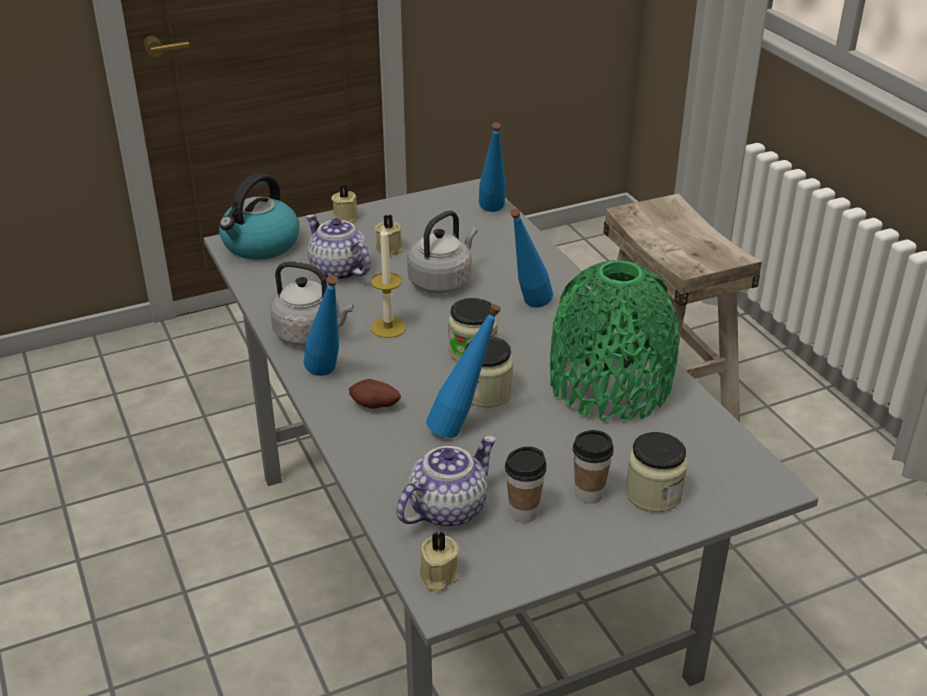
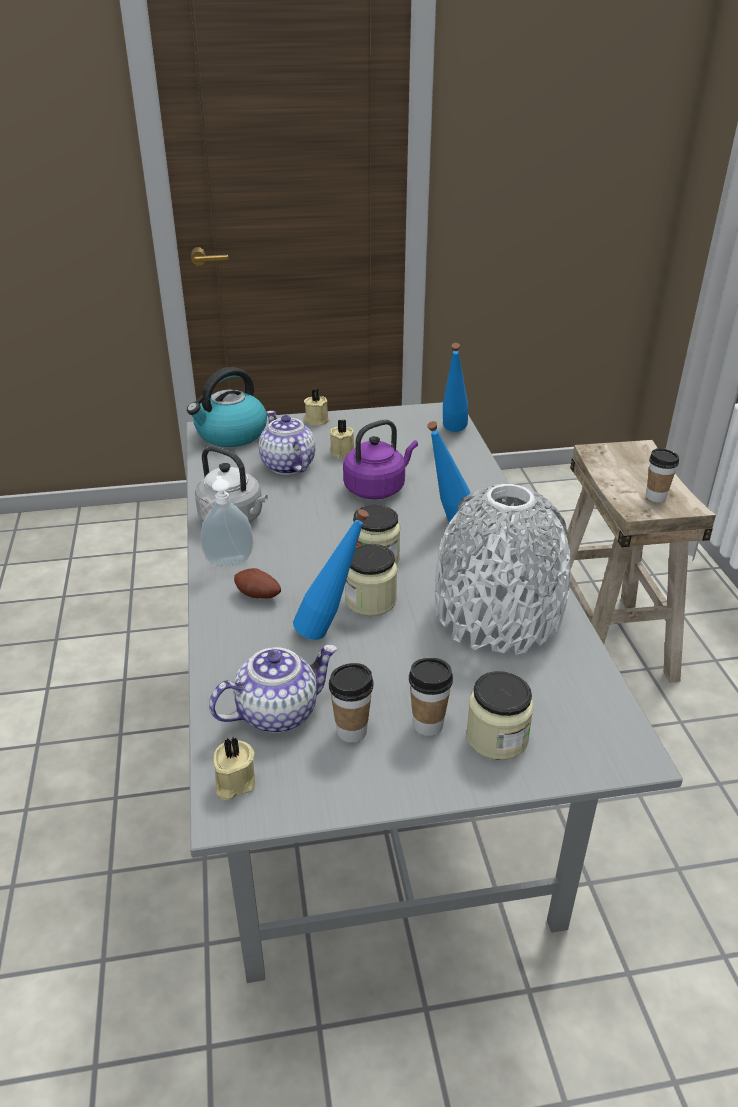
camera: 15 degrees right, 0 degrees up
blue bottle [304,275,339,376] -> soap dispenser [201,476,253,567]
candle [371,227,406,338] -> none
grey kettle [407,211,478,294] -> purple kettle [343,419,418,499]
green vase [550,260,679,421] -> grey vase [435,484,570,655]
none -> cup [646,448,679,502]

